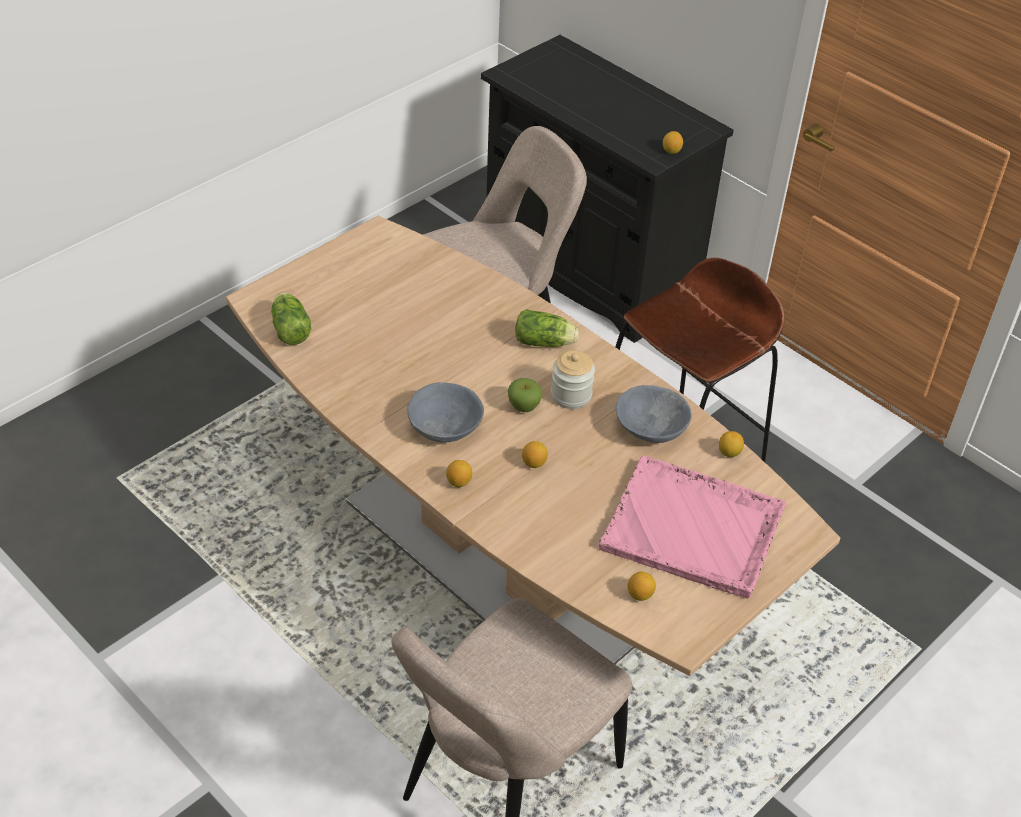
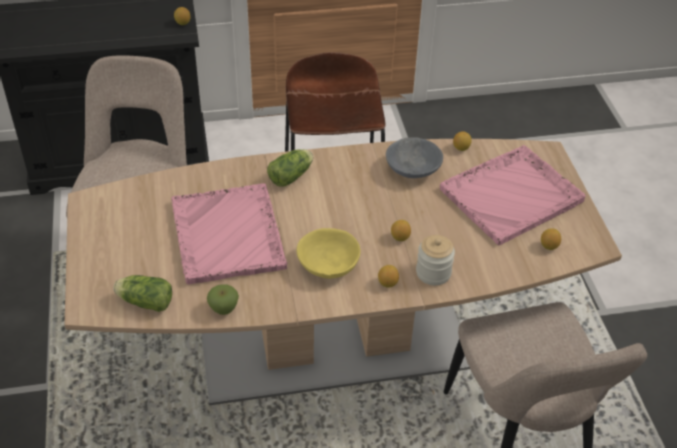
camera: 55 degrees left, 0 degrees up
grey bowl [407,382,484,443] -> yellow bowl [296,228,360,279]
apple [508,378,542,412] -> apple moved to [207,284,239,315]
jar [551,350,595,409] -> jar moved to [416,235,455,285]
none -> pink tray [171,183,287,284]

